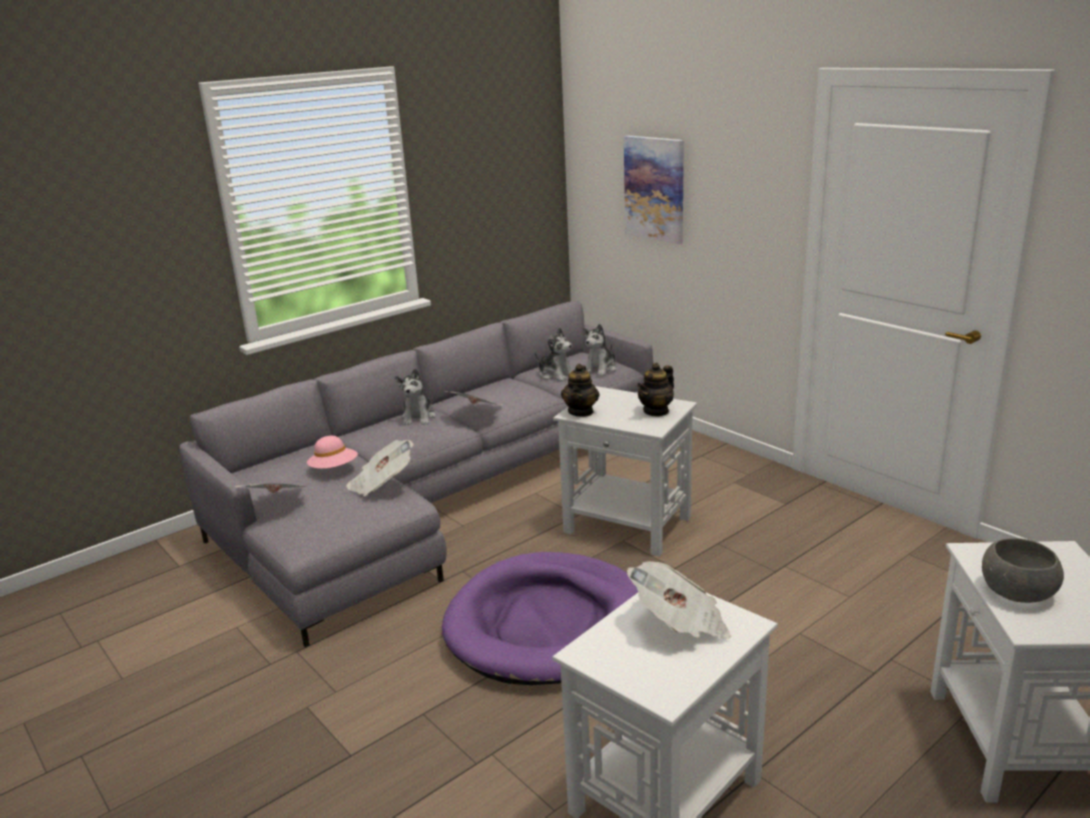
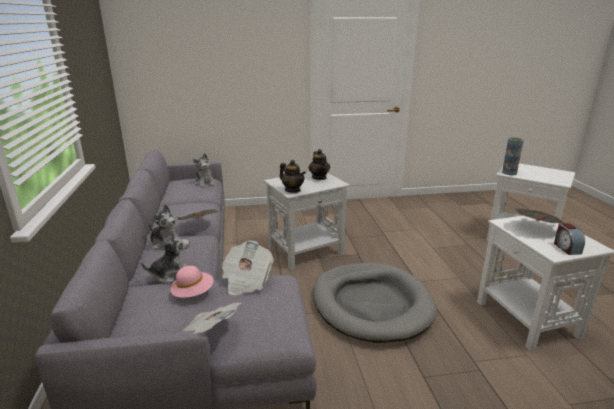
camera: 60 degrees left, 0 degrees up
purple dog bed [442,552,638,685] -> grey dog bed [313,263,437,343]
plush toy [535,327,573,381] -> plush toy moved to [141,230,190,283]
picture [624,136,684,244] -> none
grey bowl [982,538,1064,603] -> none
none -> vase [502,137,524,175]
none -> alarm clock [554,223,585,255]

